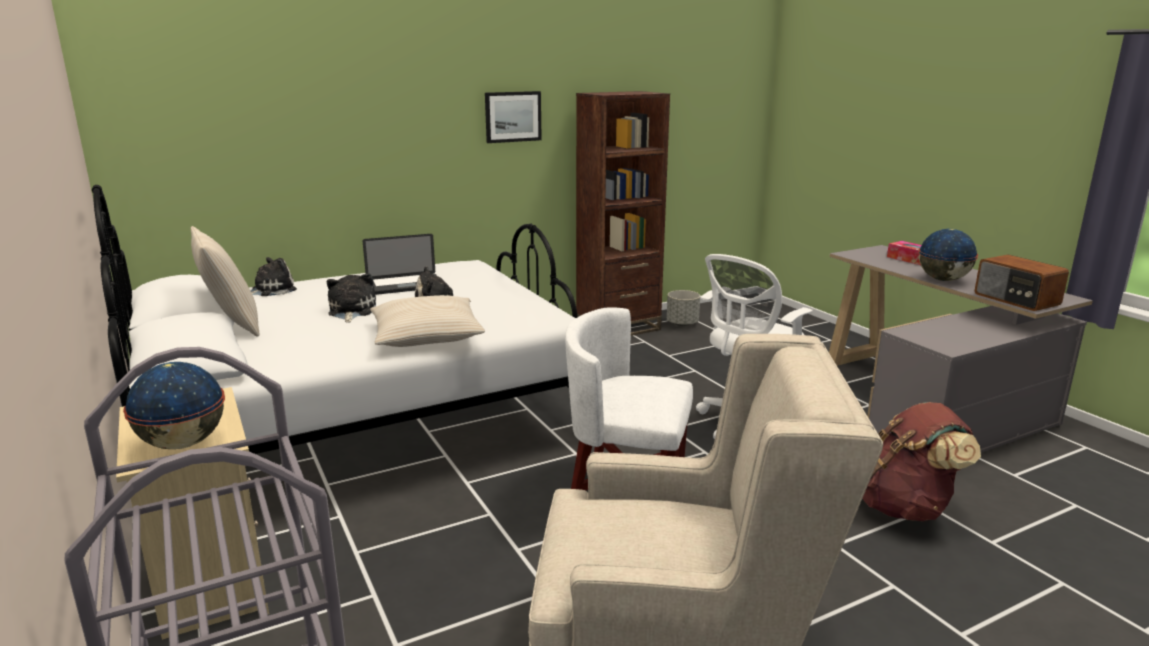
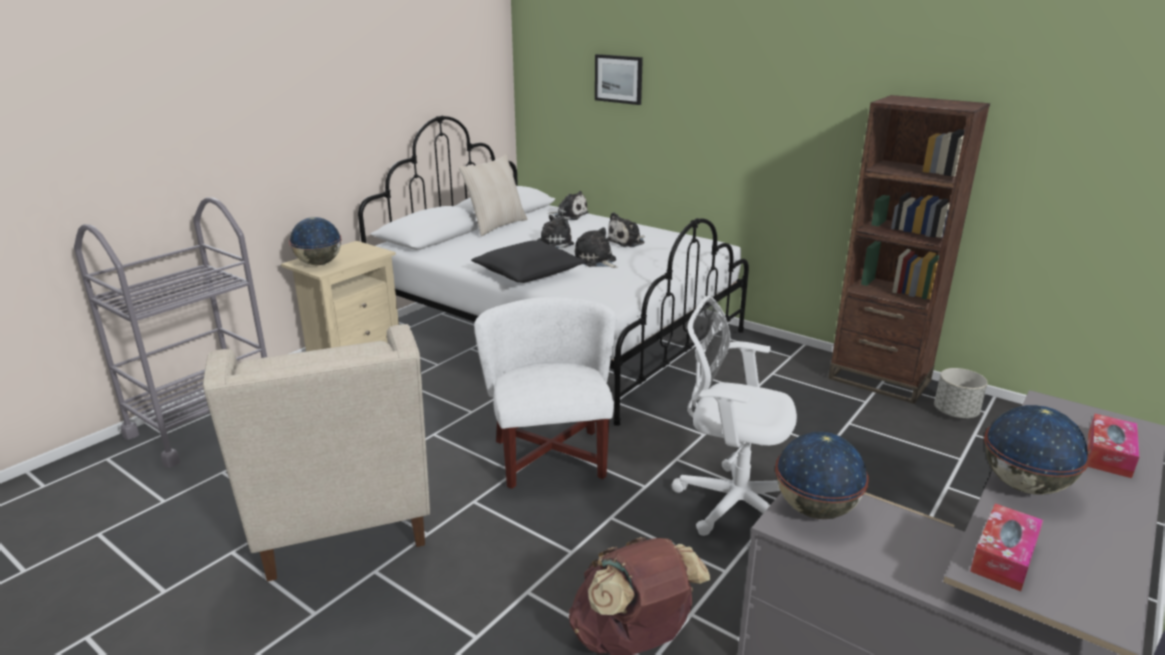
camera: 65 degrees right, 5 degrees up
laptop [363,234,437,295] -> plush toy [606,212,645,247]
beige pillow [370,295,485,347] -> black pillow [471,240,586,283]
picture [485,91,542,143] -> picture moved to [595,54,643,105]
radio [975,255,1069,311] -> tissue box [970,503,1043,591]
none -> globe [775,432,869,519]

